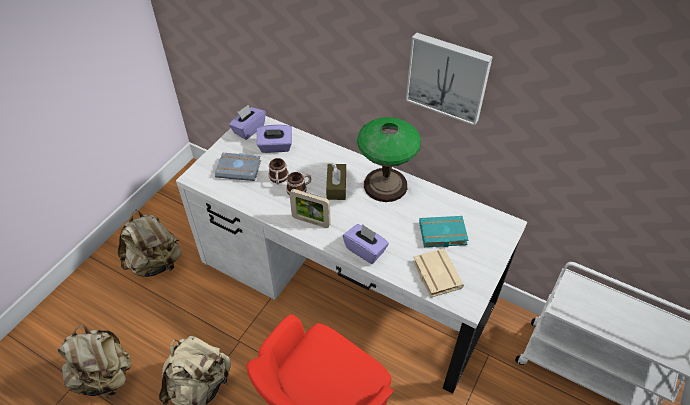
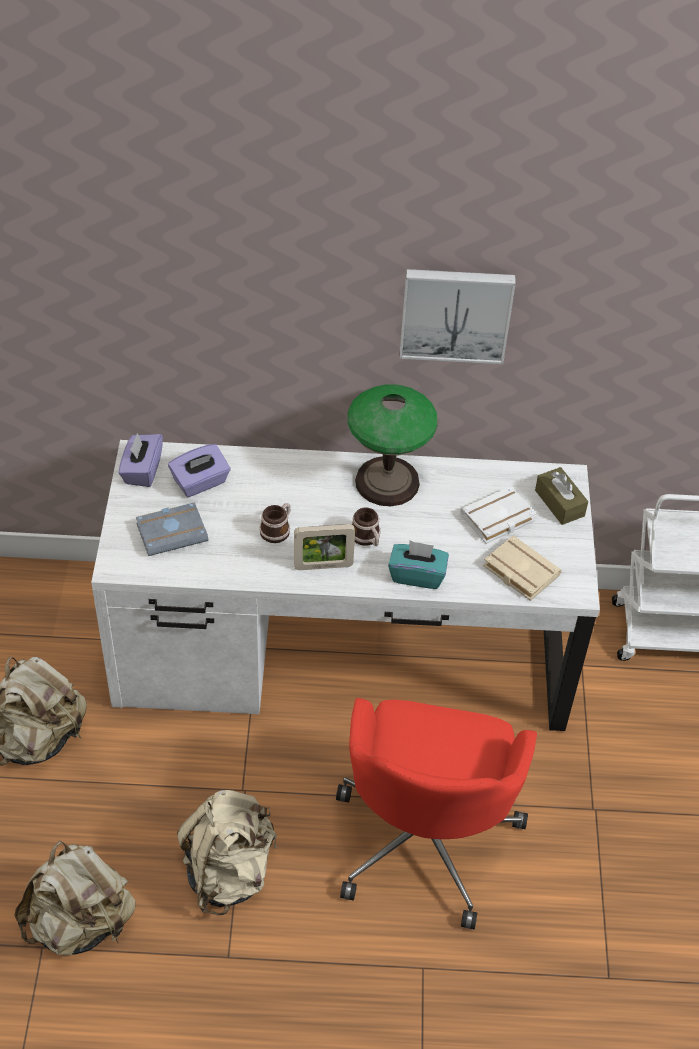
camera: 30 degrees left, 0 degrees up
mug [269,158,289,184] -> mug moved to [352,508,380,546]
brown tissue box [326,164,346,200] -> brown tissue box moved to [535,467,588,525]
purple tissue box [343,224,389,264] -> turquoise tissue box [388,540,449,589]
turquoise book [419,216,469,247] -> white book [460,486,536,544]

